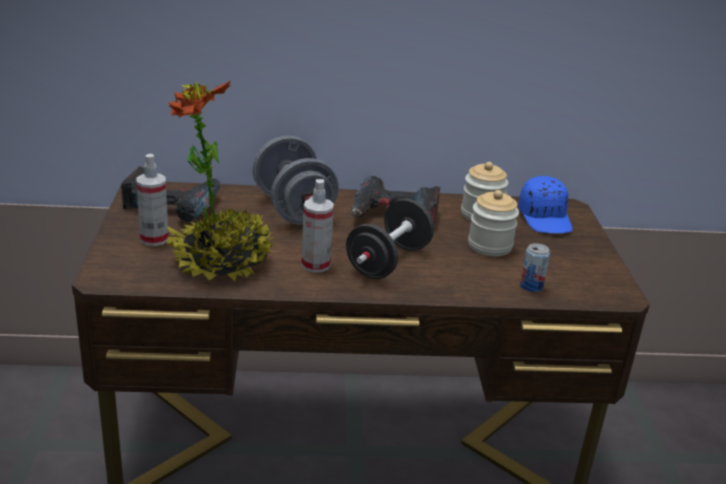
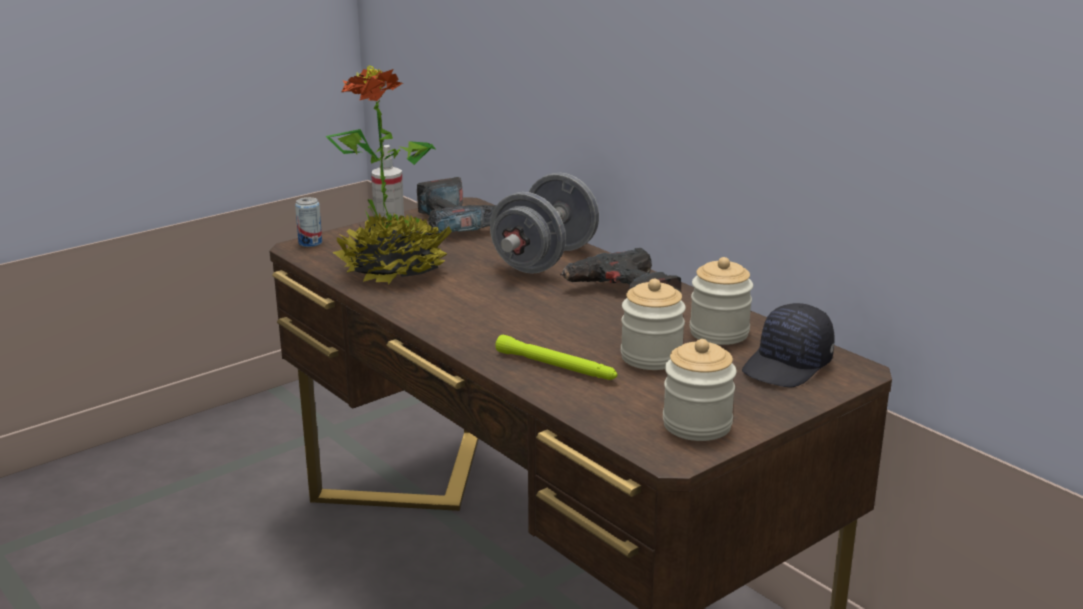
camera: 55 degrees right, 5 degrees down
spray bottle [301,179,334,273] -> none
black dumbbell [346,198,434,279] -> none
blue cap [518,176,573,233] -> black cap [742,303,835,387]
can [520,243,550,292] -> can moved to [295,197,322,247]
none -> green flashlight [495,335,618,380]
none -> jar [663,339,737,441]

